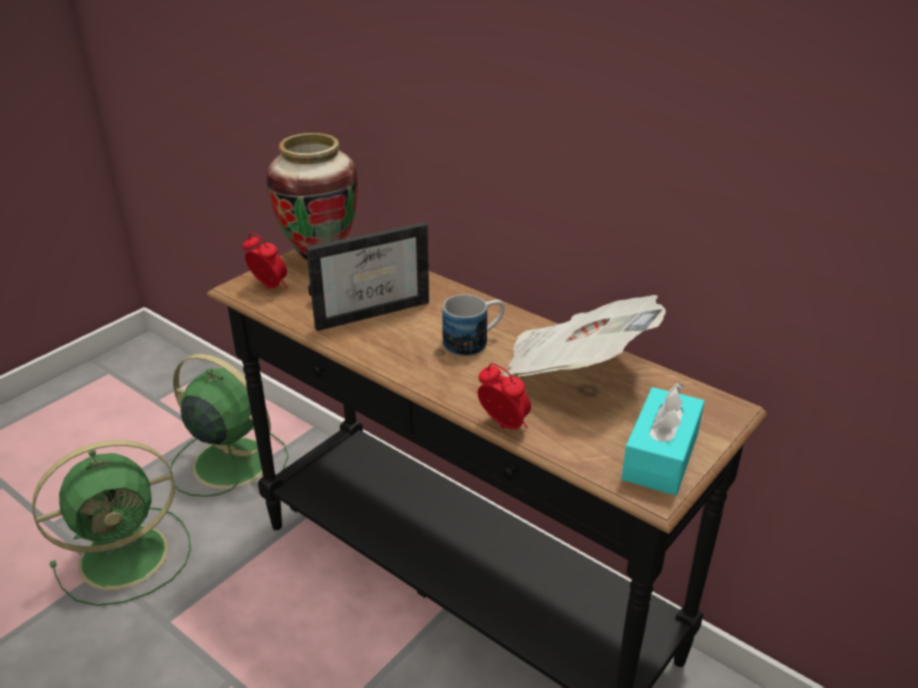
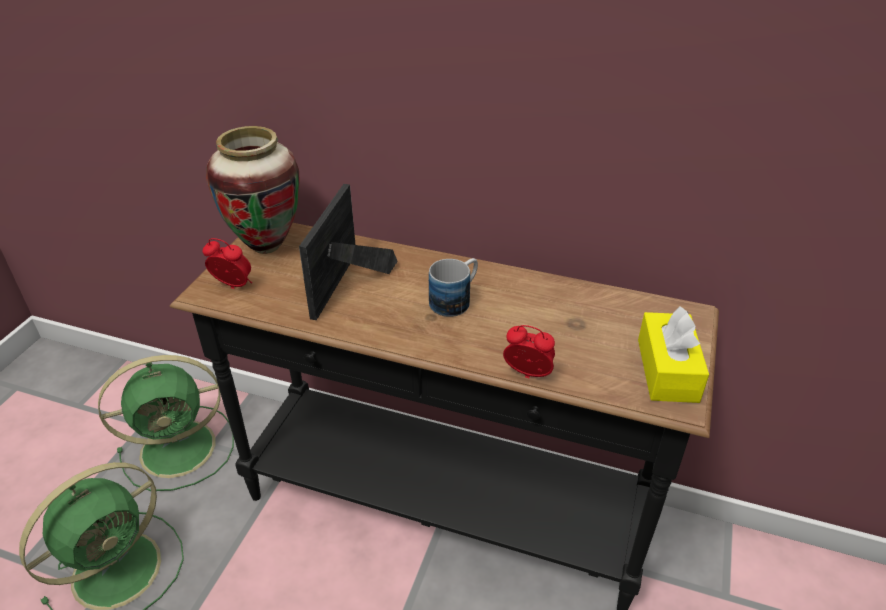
camera: 20 degrees left, 5 degrees up
green fan [169,354,289,497] -> green fan turned 150 degrees clockwise [98,355,234,491]
picture frame [306,222,429,331] -> picture frame turned 150 degrees clockwise [299,184,398,320]
newspaper [504,295,666,376] -> none
turquoise tissue box [621,382,705,496] -> yellow tissue box [638,306,709,403]

